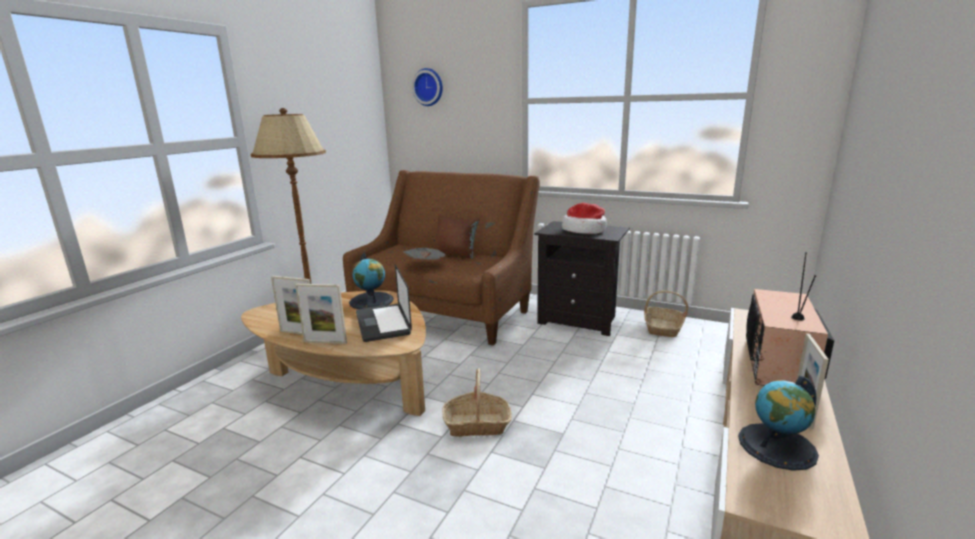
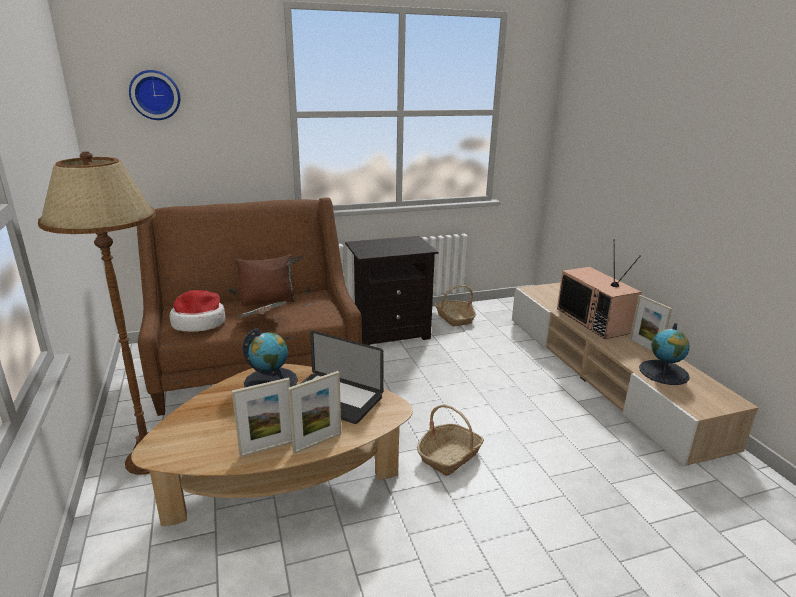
camera: 45 degrees left, 5 degrees up
hat [562,203,607,234] -> hat moved to [169,290,225,332]

